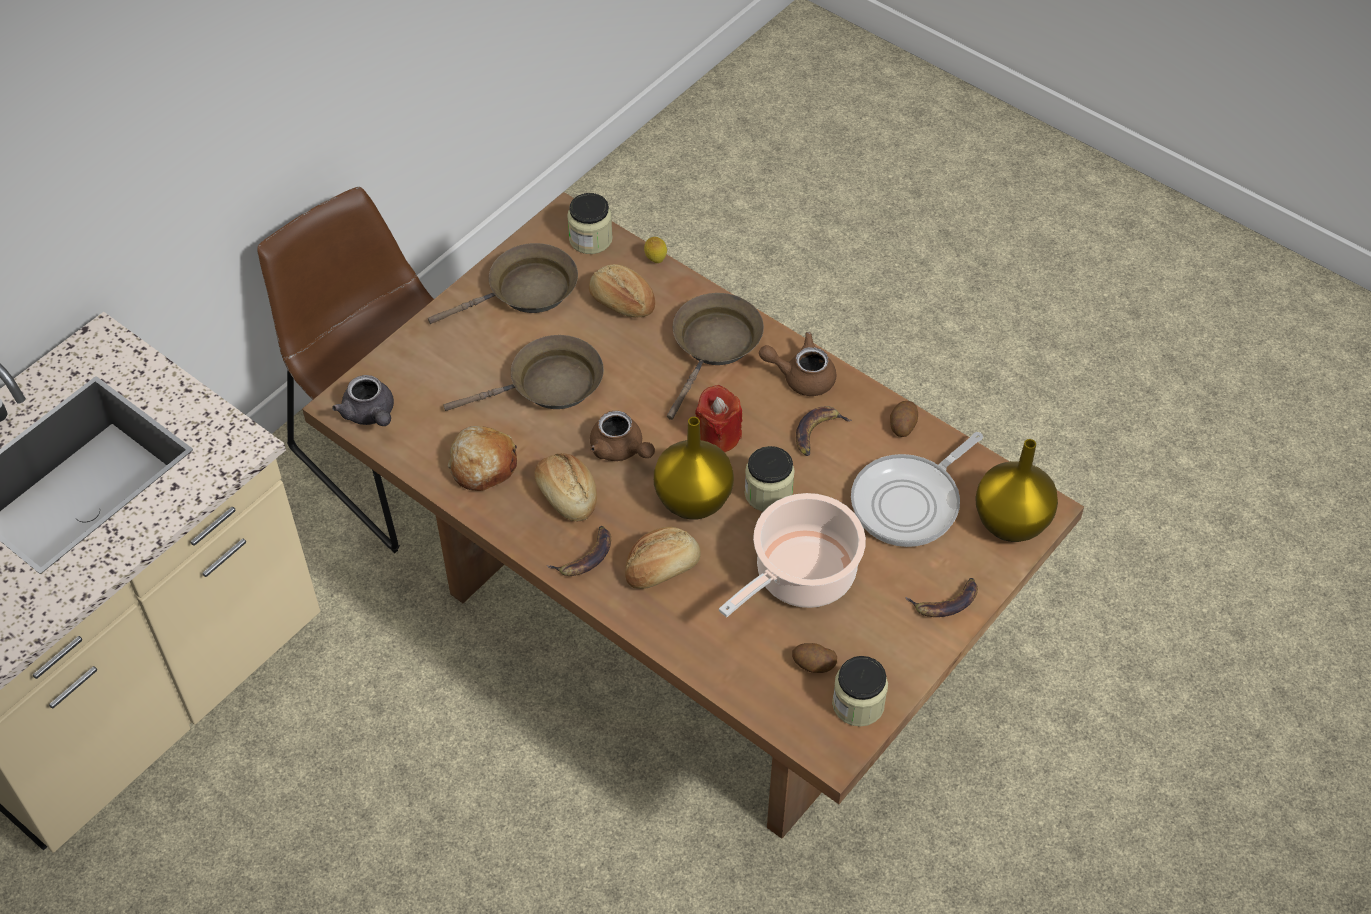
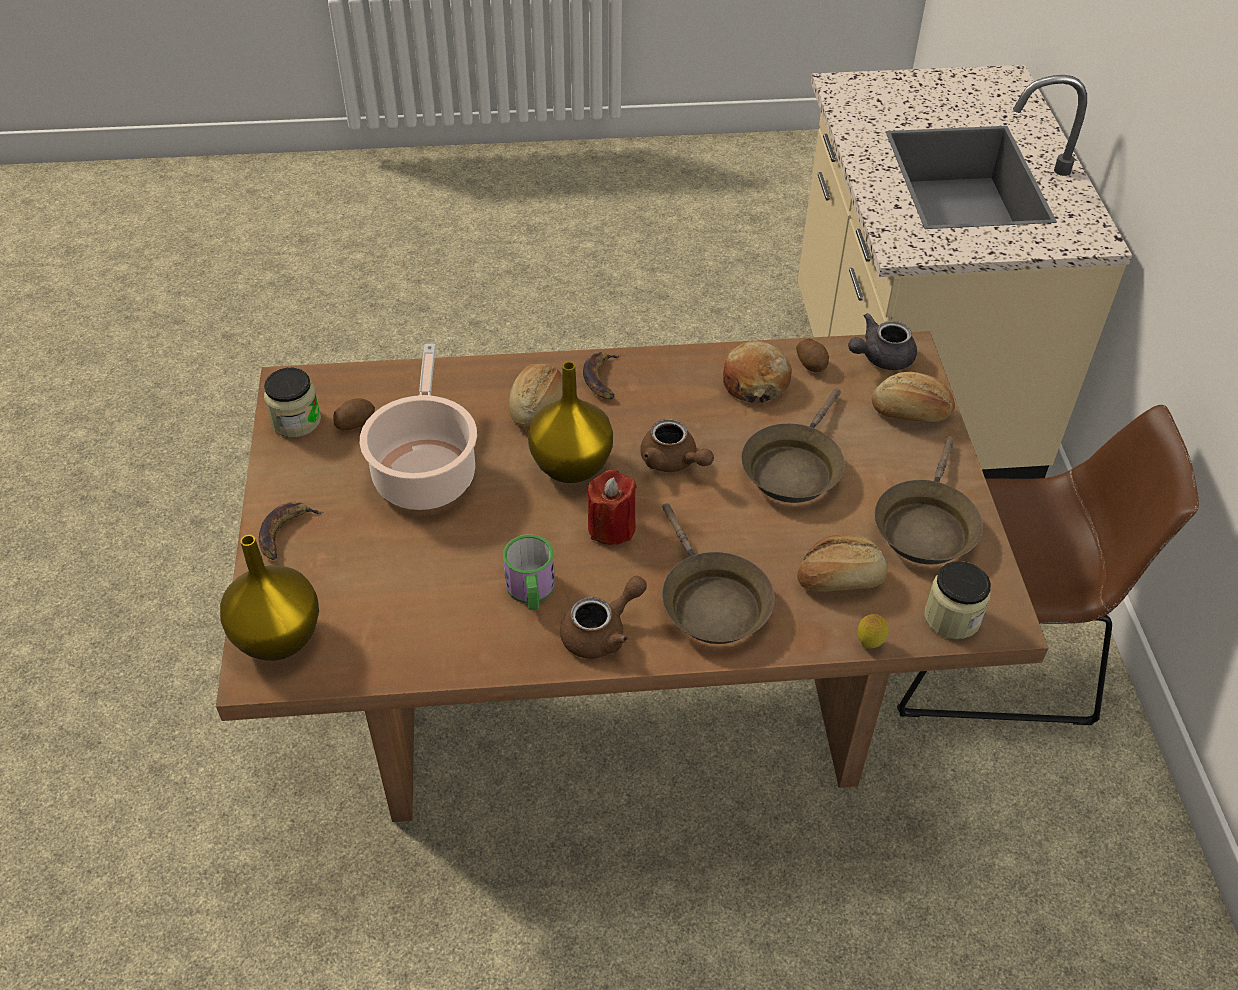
camera: 135 degrees right, 5 degrees down
grey teapot [332,375,394,426] -> grey teapot turned 45 degrees counterclockwise [848,313,917,370]
bread [535,453,597,521] -> bread moved to [872,372,955,422]
brown teapot [590,411,655,461] -> brown teapot turned 135 degrees counterclockwise [640,419,714,472]
jar [744,446,795,512] -> none
banana [796,406,852,456] -> mug [503,535,555,610]
frying pan [851,432,983,547] -> none
potato [890,401,918,437] -> potato moved to [796,339,829,372]

